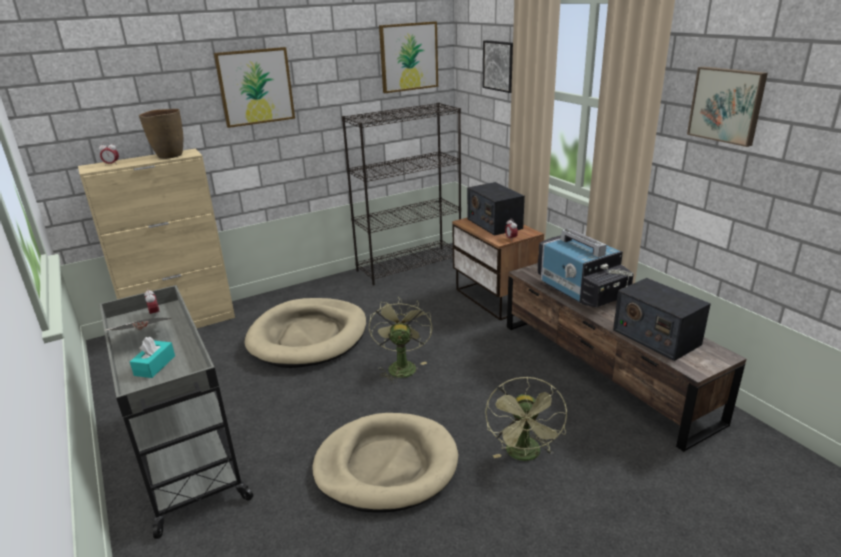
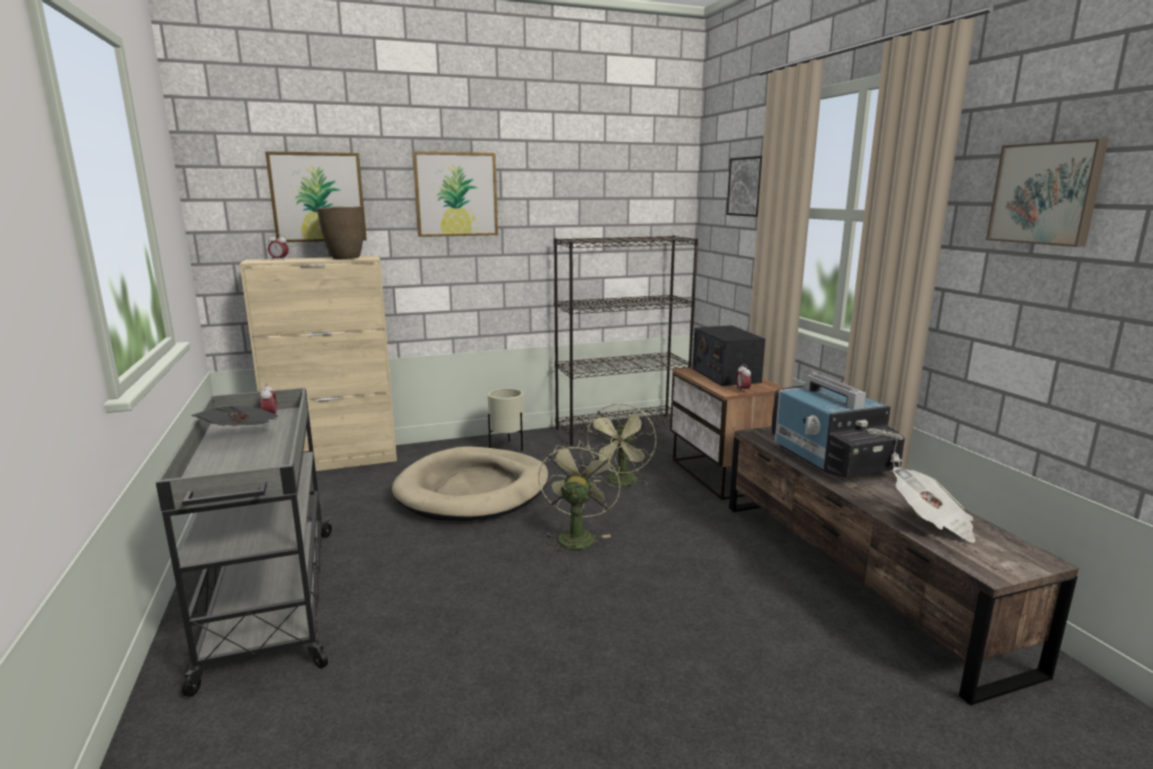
camera: 10 degrees right, 10 degrees down
turquoise tissue box [130,337,175,378] -> none
beige dog bed [312,413,459,513] -> none
picture [379,21,438,93] -> picture moved to [265,151,367,242]
green fan [485,377,567,461] -> green fan moved to [587,403,656,486]
radio [613,278,711,361] -> newspaper [893,467,975,543]
none -> beige planter [488,388,524,451]

